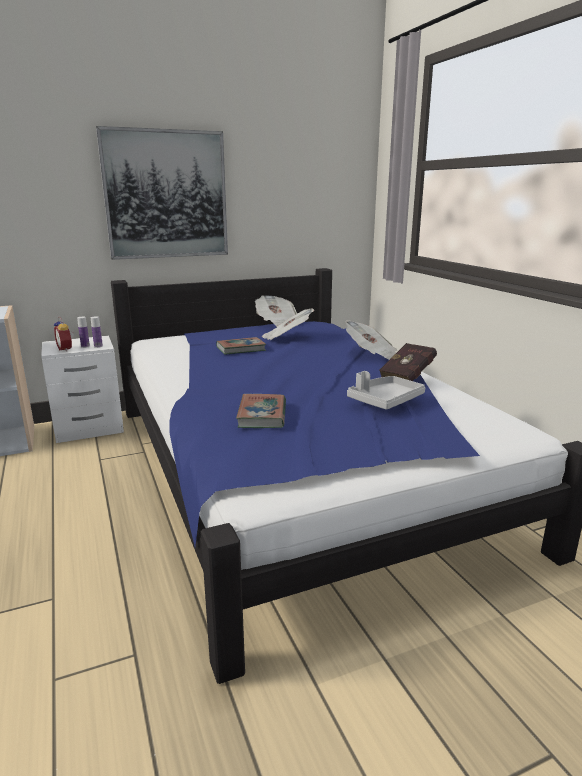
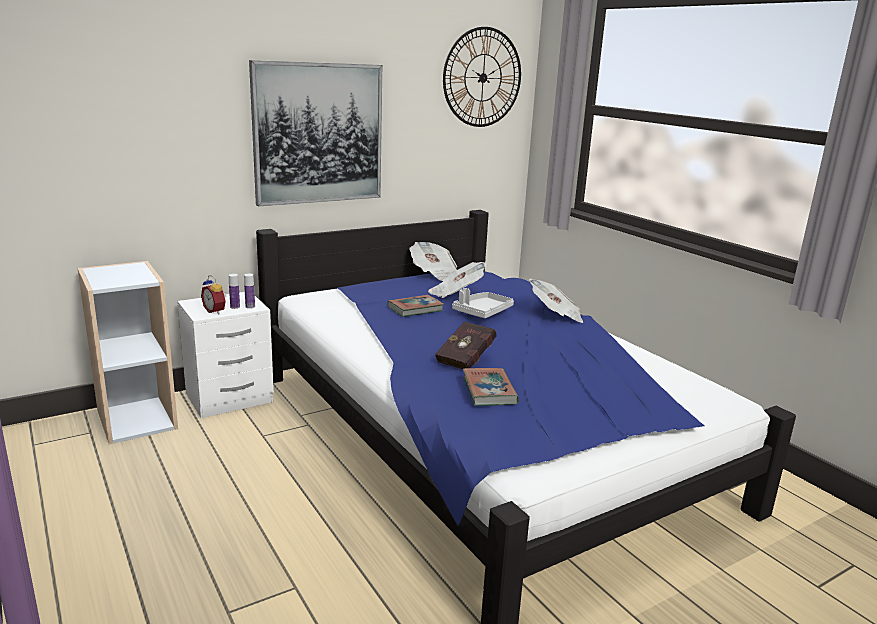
camera: 10 degrees left, 0 degrees up
grey tray [347,371,426,410] -> grey tray moved to [452,288,514,318]
red book [379,343,437,381] -> red book moved to [435,322,497,369]
none -> wall clock [443,27,521,127]

